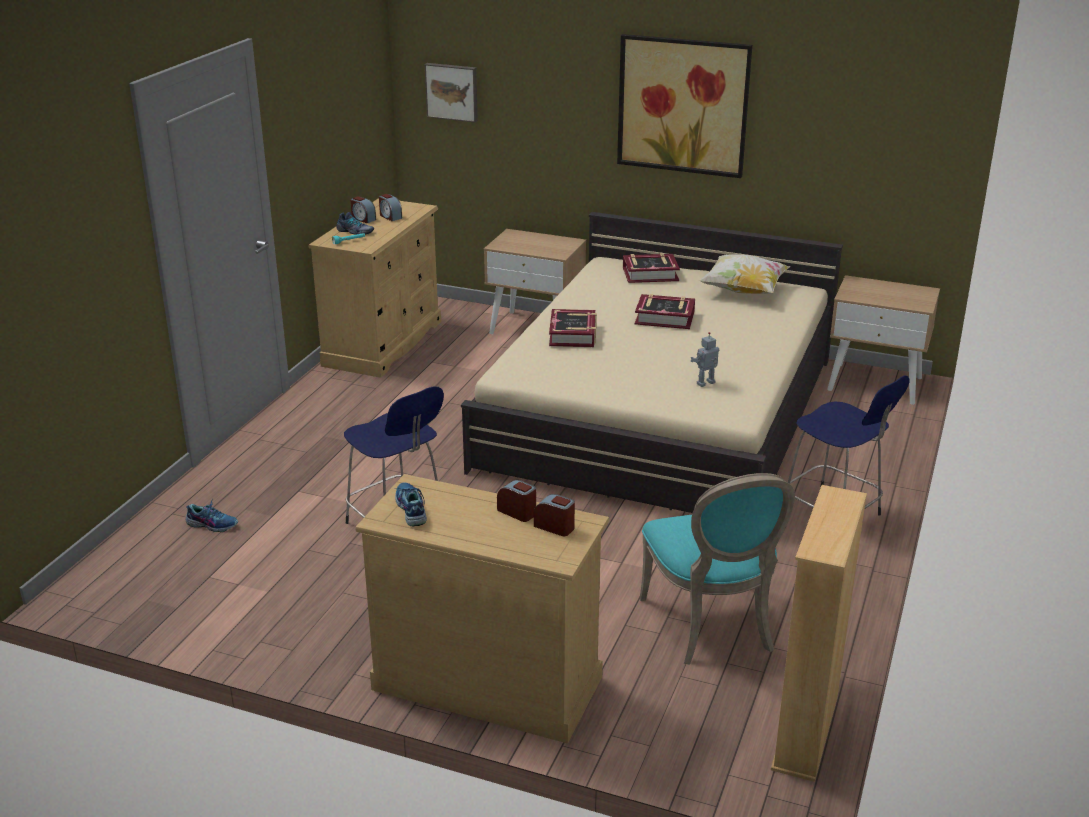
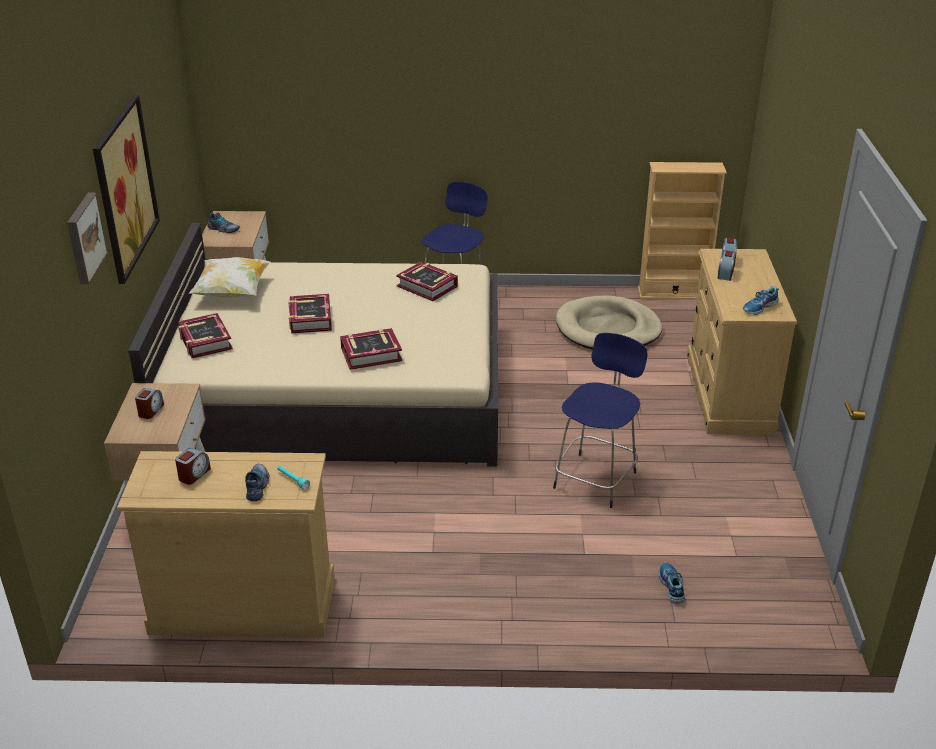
camera: 110 degrees left, 5 degrees up
alarm clock [350,196,376,223] -> alarm clock moved to [135,388,164,419]
picture [425,63,478,122] -> picture moved to [67,193,108,284]
turquoise chair [639,473,795,665] -> beige dog bed [556,295,662,349]
toy robot [691,332,719,387] -> book [396,262,458,301]
none -> shoe [207,212,240,233]

